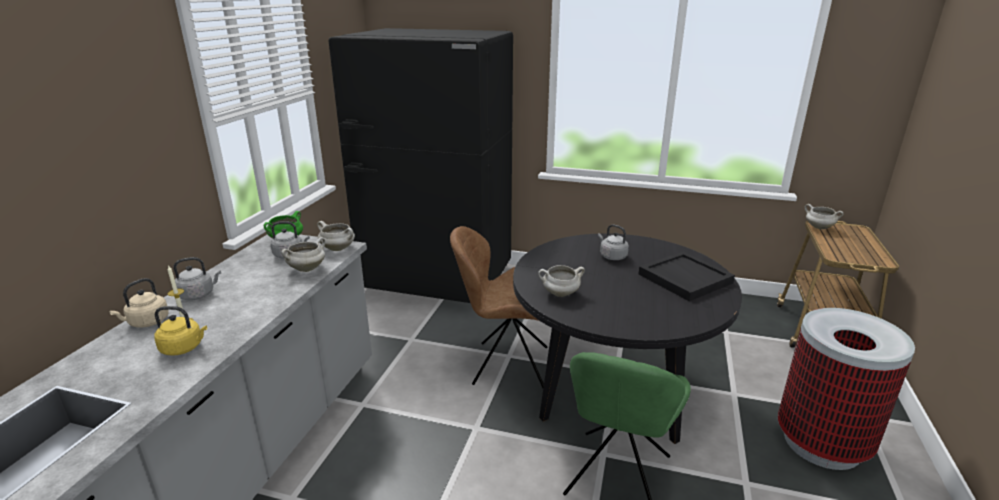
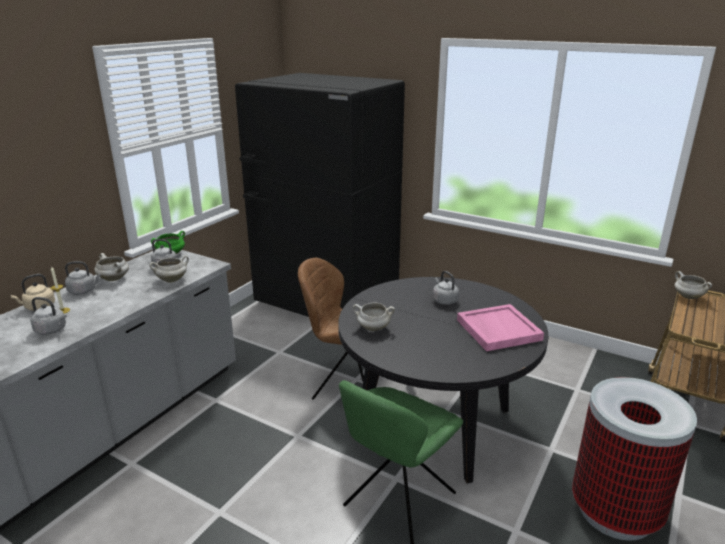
camera: 15 degrees right, 0 degrees up
yellow kettle [154,306,207,356] -> grey kettle [30,297,67,335]
white cooking pot [317,221,355,251] -> white cooking pot moved to [94,253,129,281]
black tray [639,252,735,301] -> pink tray [457,304,544,351]

